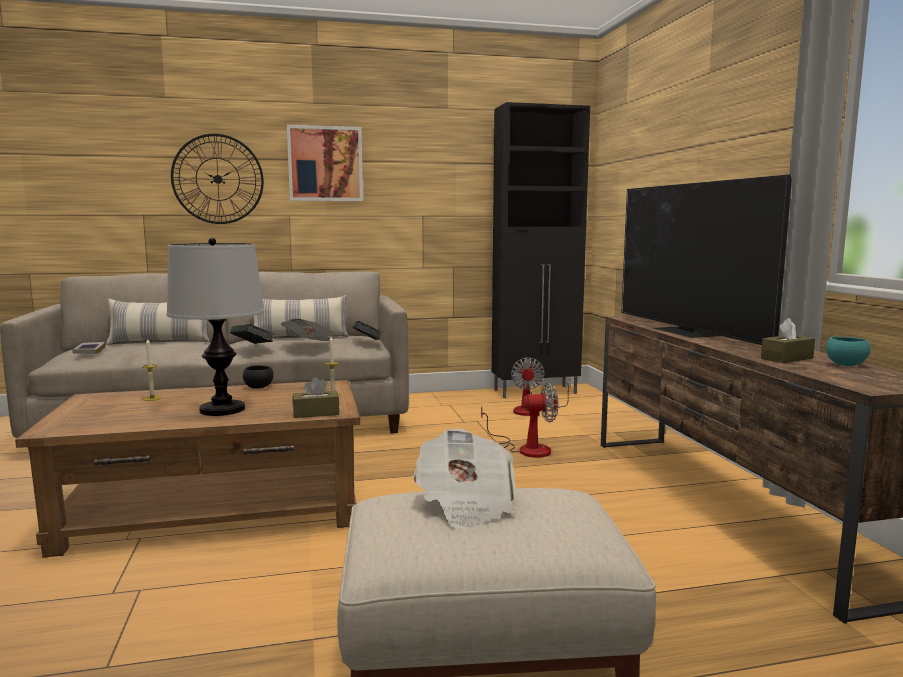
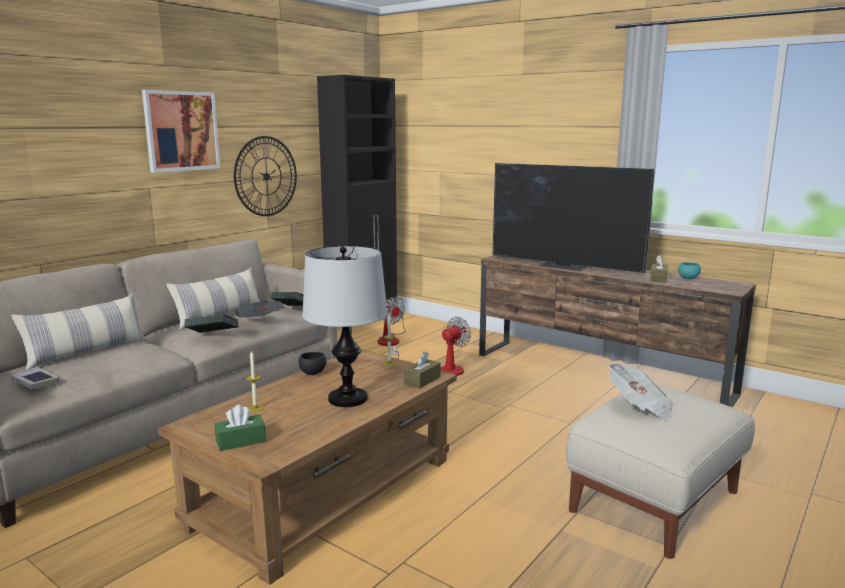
camera: 40 degrees left, 5 degrees up
wall clock [171,134,264,224] -> wall clock moved to [234,136,297,216]
none -> green tissue box [215,405,266,451]

